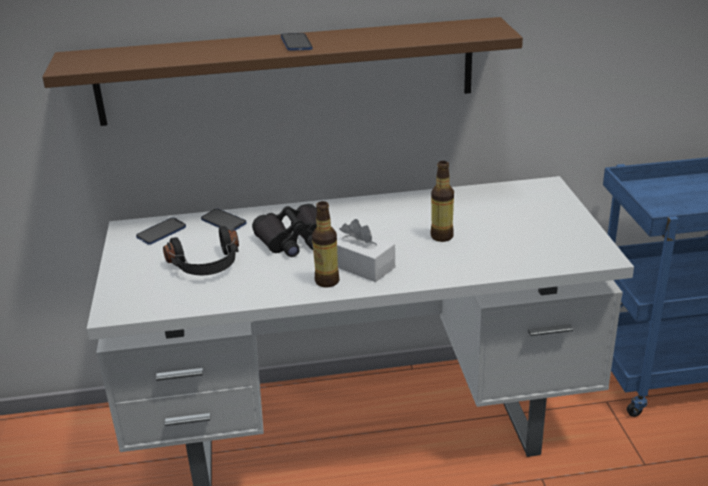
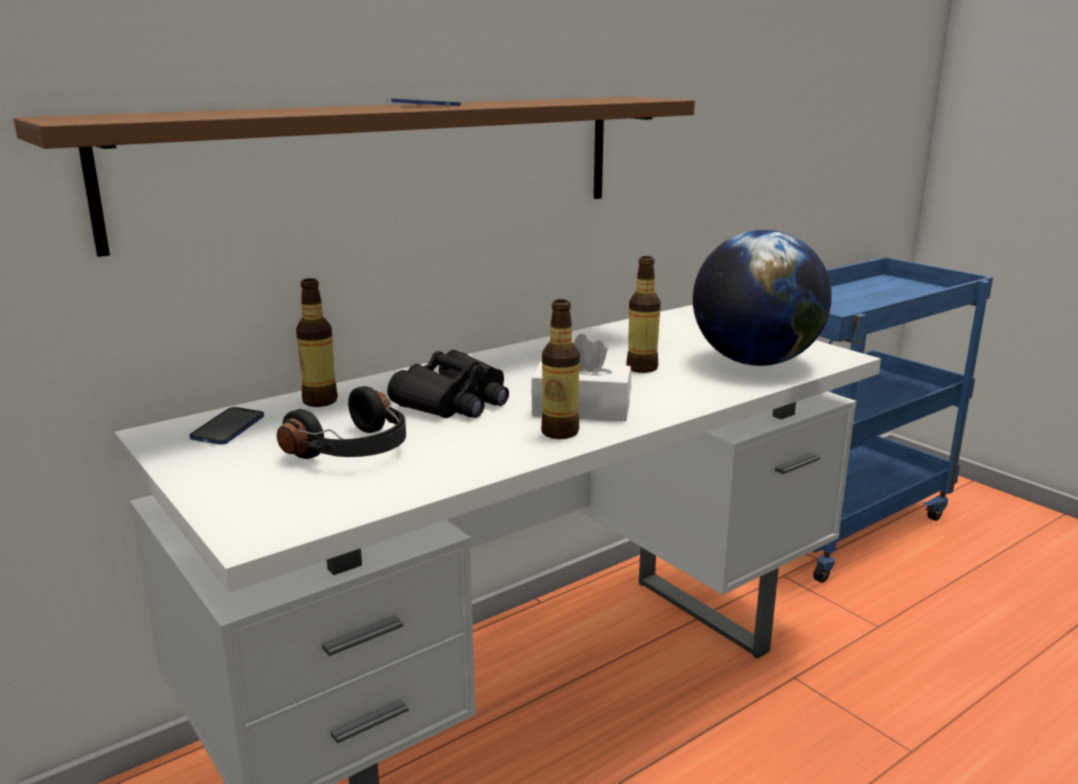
camera: 30 degrees left, 10 degrees down
phone [201,208,247,231] -> bottle [296,278,338,407]
none -> globe [693,230,832,366]

